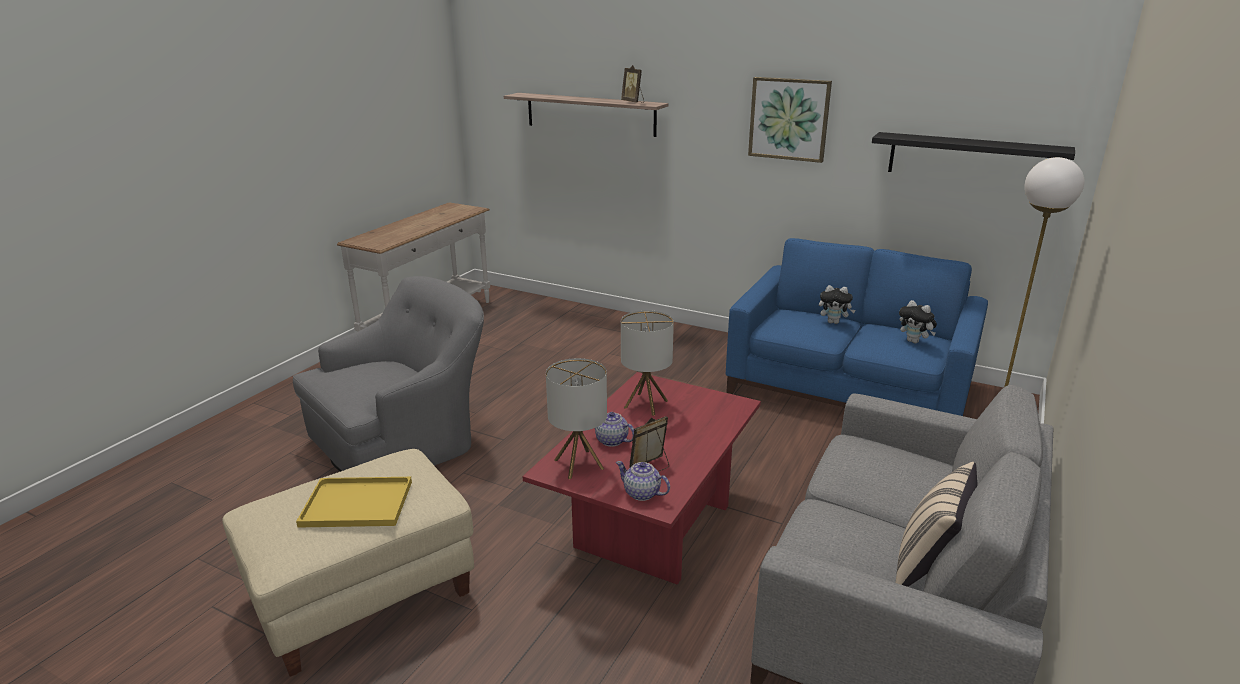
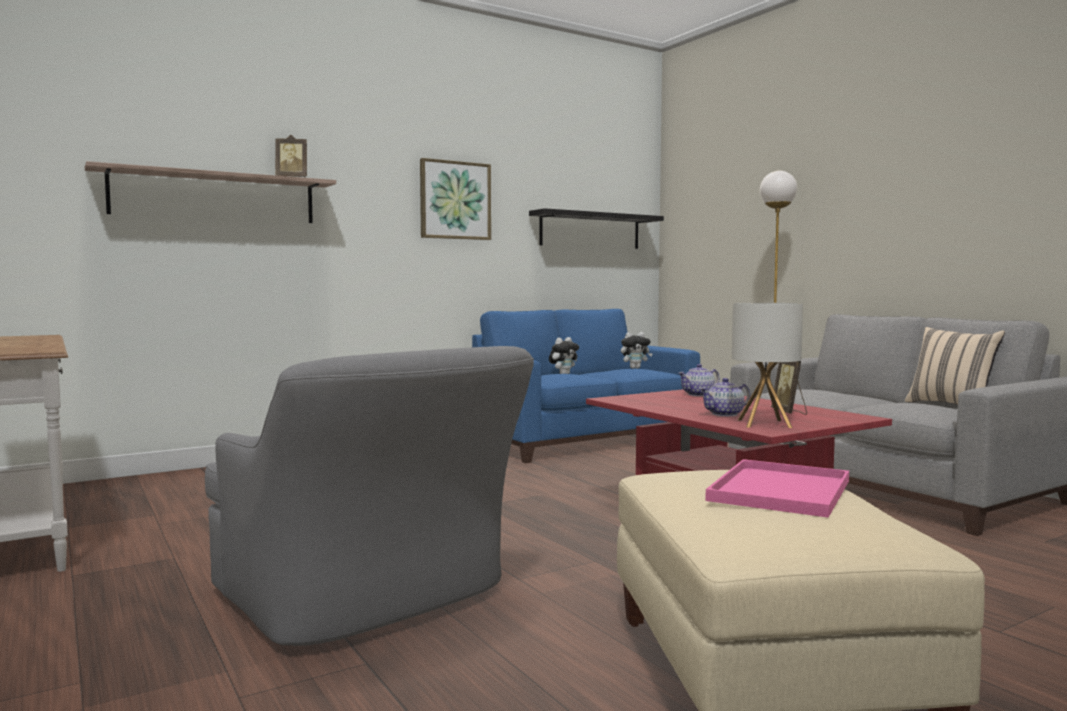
camera: 60 degrees left, 20 degrees down
grey armchair [293,276,484,472] -> grey armchair turned 150 degrees clockwise [205,346,534,646]
yellow tray [296,477,412,528] -> pink tray [705,459,849,518]
teapot [616,461,670,501] -> teapot moved to [678,364,720,396]
table lamp [621,310,674,416] -> none

